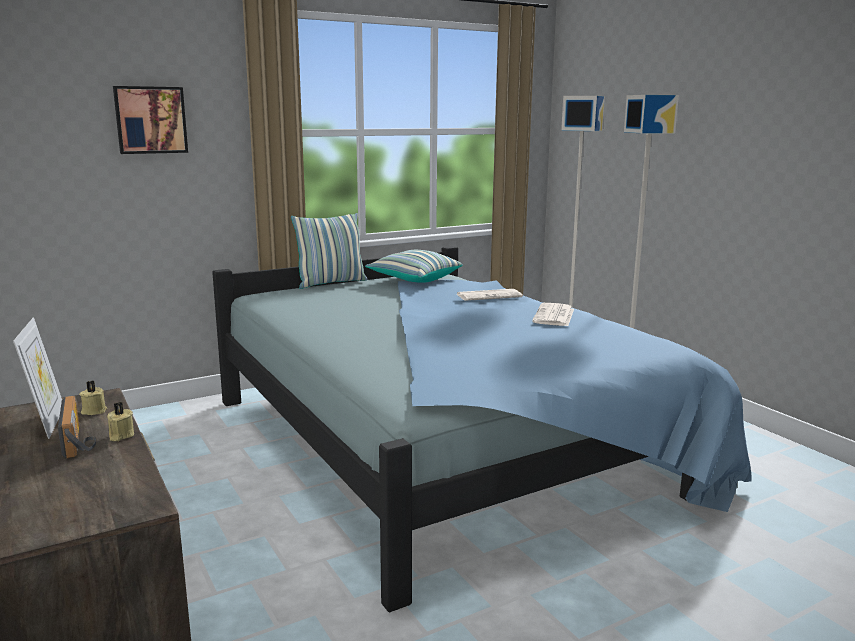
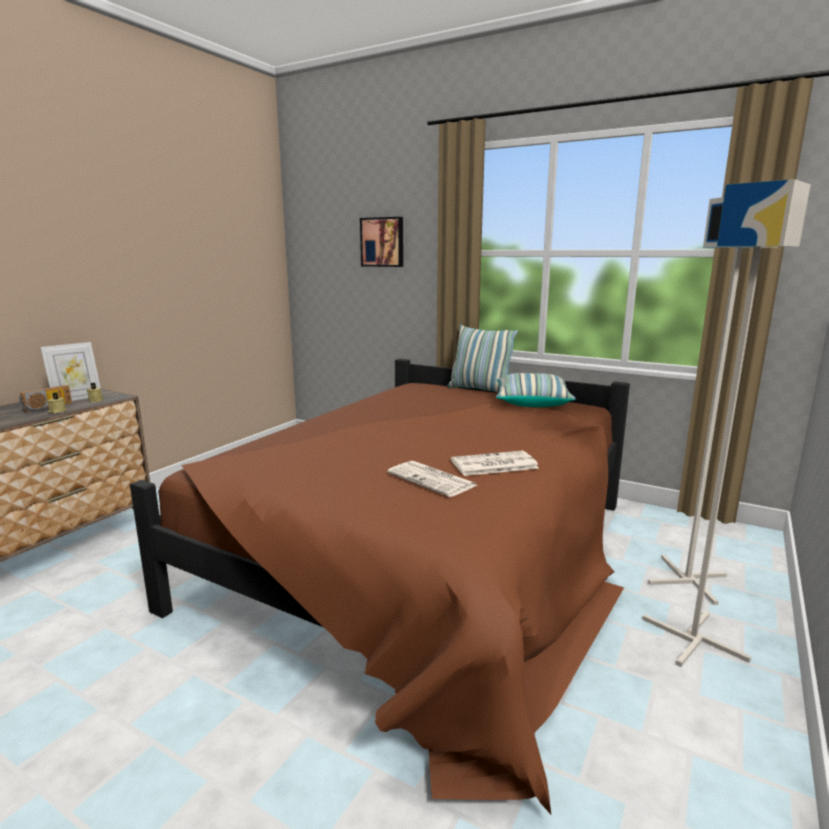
camera: 60 degrees right, 0 degrees up
blue bed [212,246,751,613] -> brown bed [130,359,630,814]
newspaper [457,289,523,301] -> newspaper moved to [387,461,477,497]

